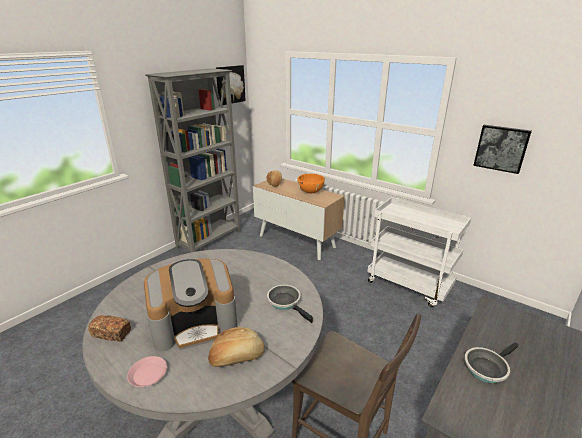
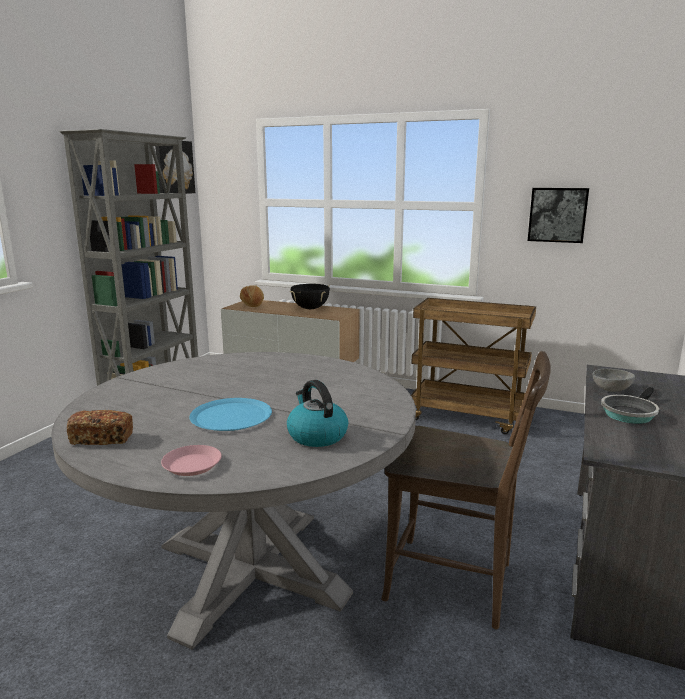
camera: 15 degrees left, 10 degrees down
coffee machine [144,259,238,352] -> blue plate [189,398,272,431]
bread [208,327,265,367] -> kettle [287,380,348,447]
frying pan [267,285,313,323] -> none
orange cooking pot [296,174,326,193] -> black cooking pot [290,284,330,309]
white cart [367,197,471,307] -> brown cart [411,298,536,434]
none -> grey bowl [593,369,635,392]

